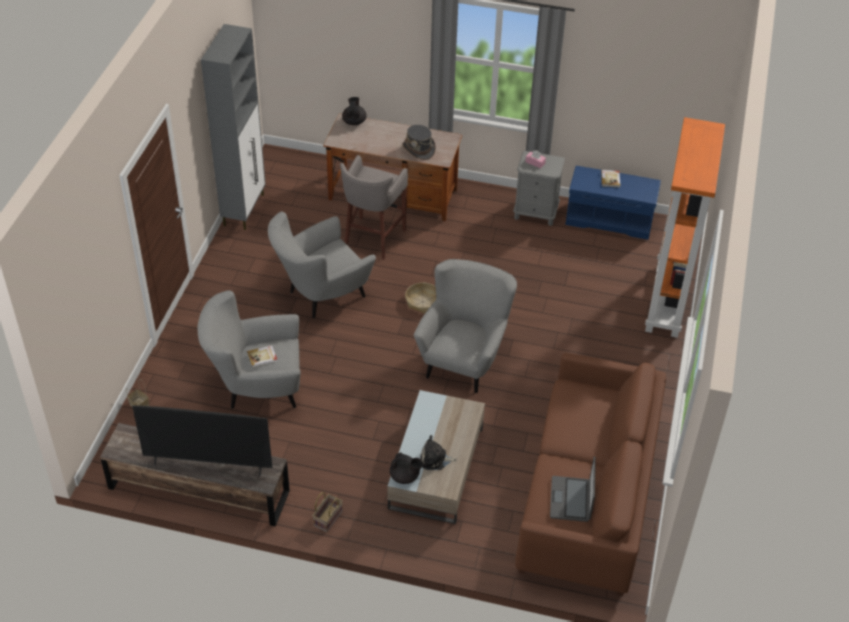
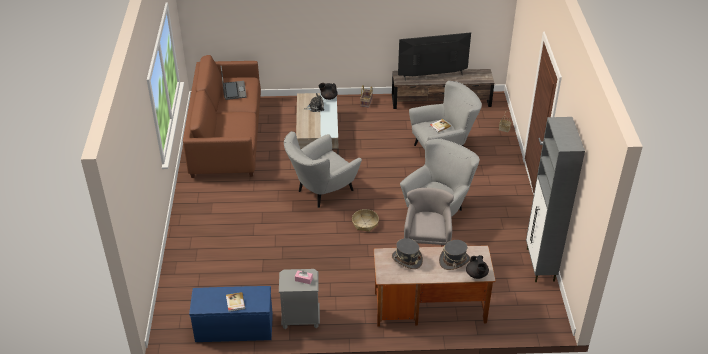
camera: 165 degrees right, 5 degrees down
grey armchair [414,259,517,393] -> grey armchair turned 45 degrees clockwise [284,131,362,208]
orange bookcase [645,117,725,338] -> none
none -> grey hat [439,240,470,270]

